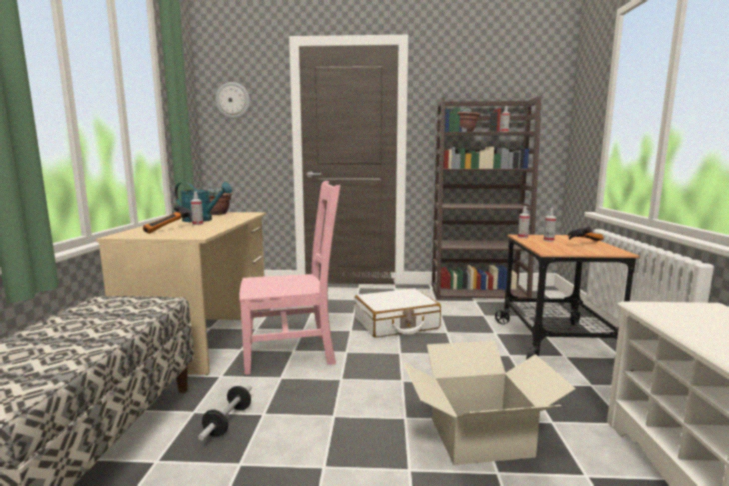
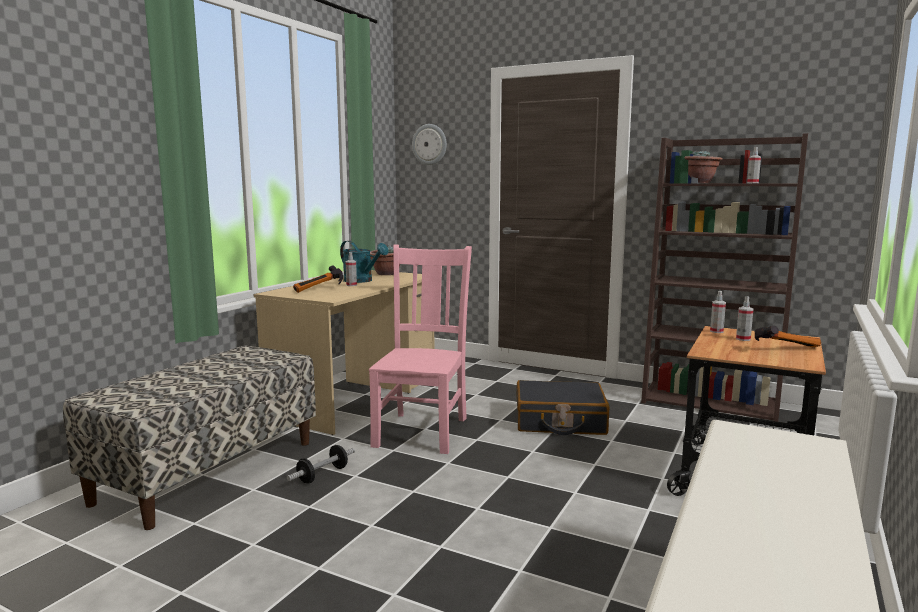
camera: 25 degrees right, 0 degrees up
pink chair [239,181,341,375] -> pink chair turned 90 degrees counterclockwise [369,245,472,454]
white suitcase [354,288,441,338] -> black suitcase [516,380,610,435]
cardboard box [403,341,575,465] -> none

